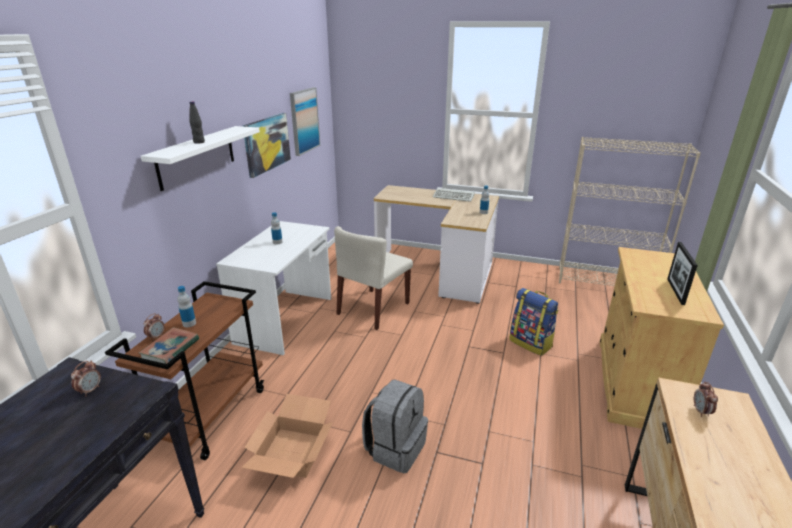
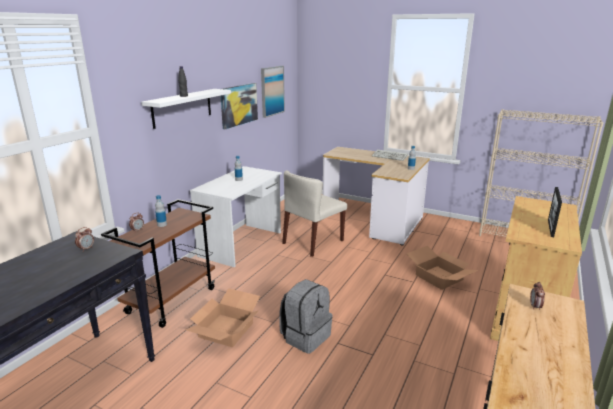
camera: 10 degrees right, 5 degrees down
book [139,327,199,364] -> none
backpack [509,288,559,356] -> cardboard box [407,246,478,290]

